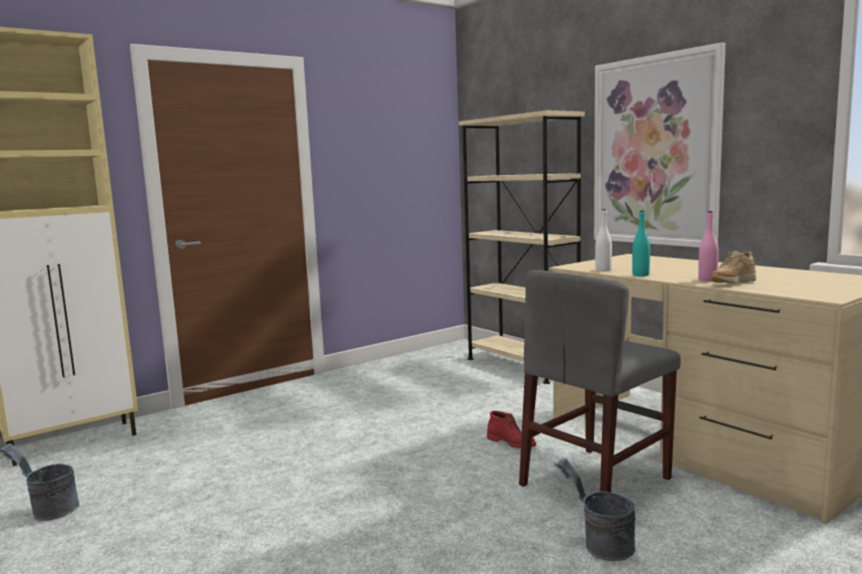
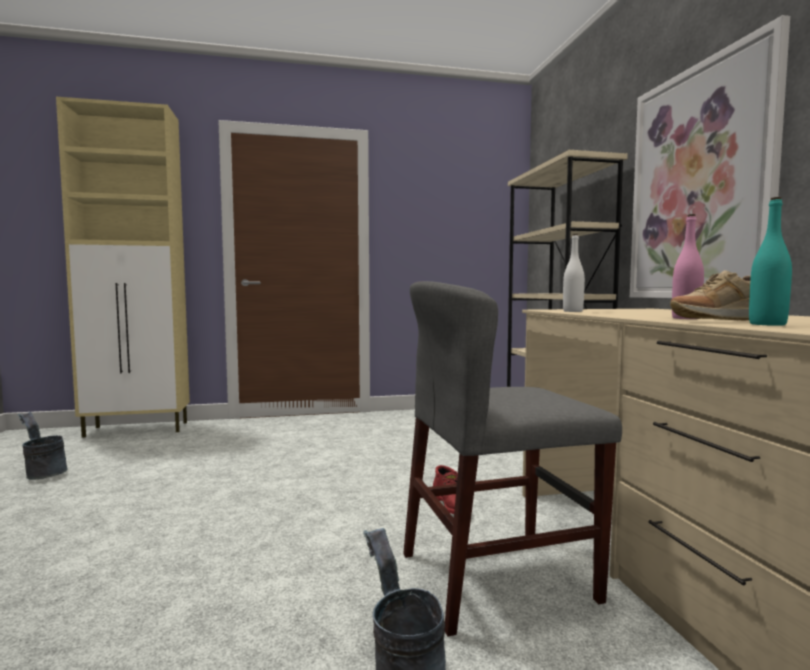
camera: 25 degrees right, 5 degrees down
turquoise bottle [632,210,650,276] -> turquoise bottle moved to [749,197,792,326]

